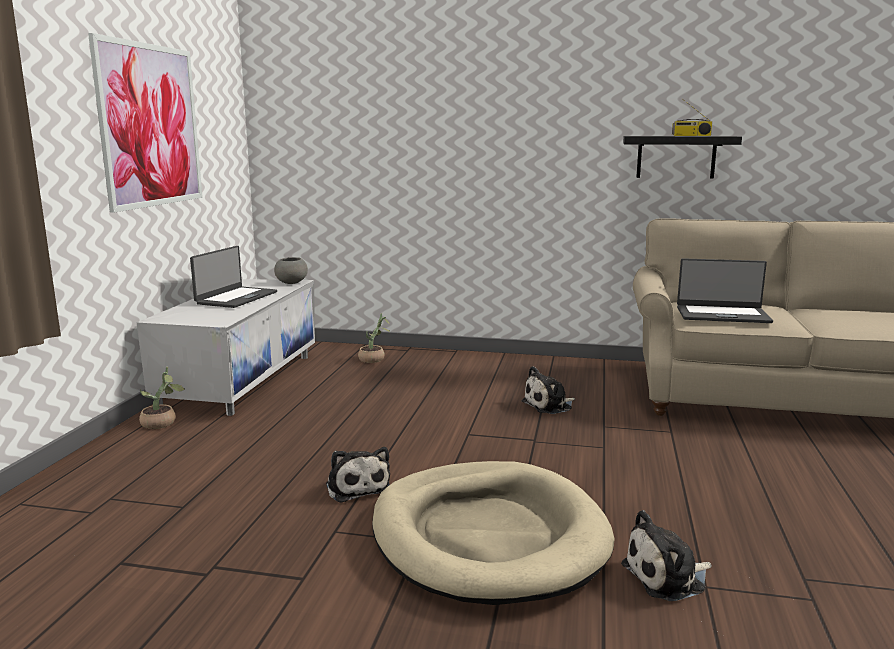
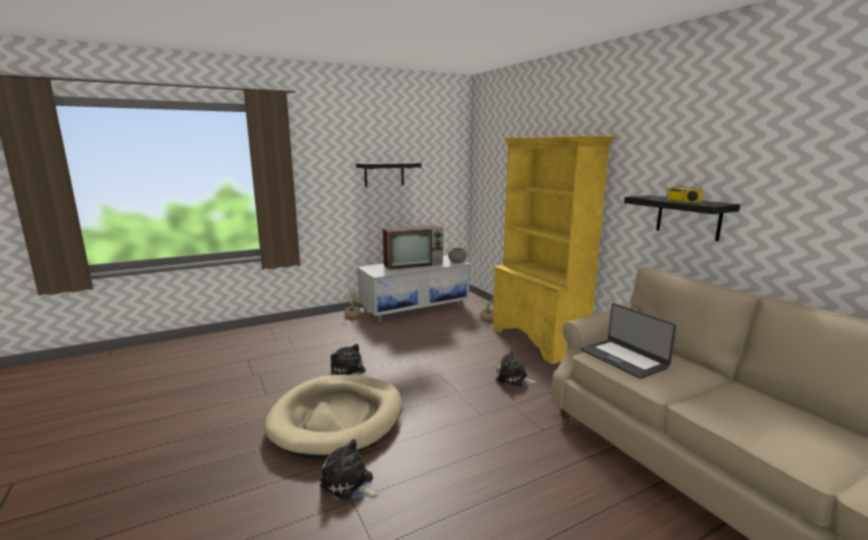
camera: 50 degrees right, 0 degrees up
picture [88,33,203,213] -> black shelf [356,163,421,187]
laptop [190,246,277,308] -> television [383,225,443,270]
plush toy [326,447,390,503] -> plush toy turned 120 degrees clockwise [331,344,365,375]
none -> yellow bookcase [493,136,617,364]

